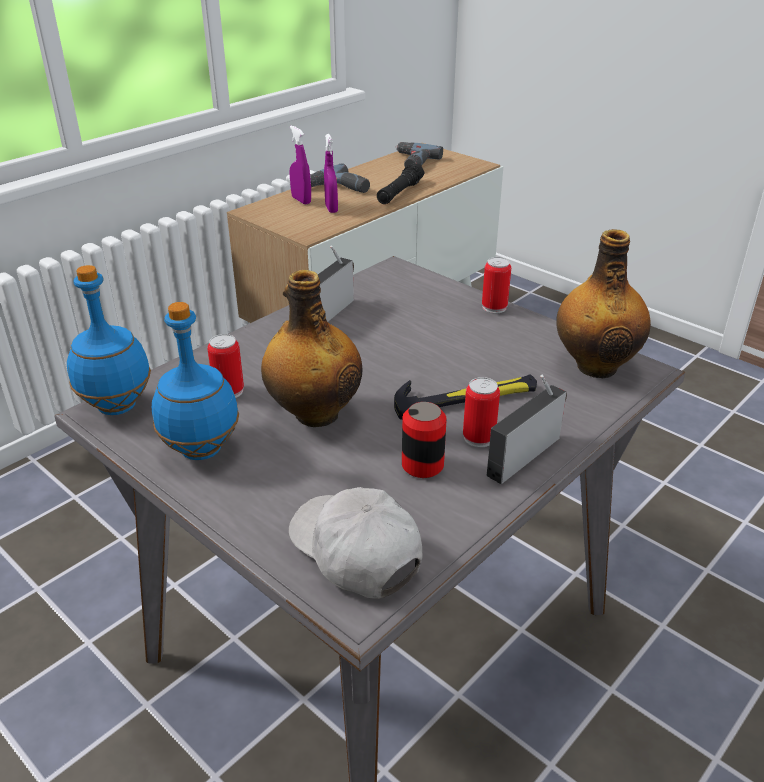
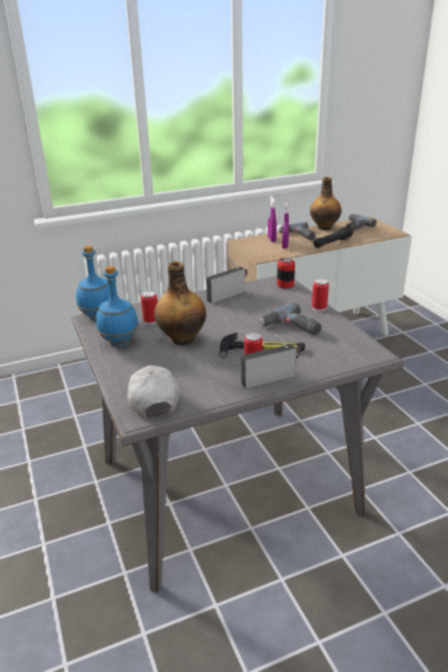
camera: 25 degrees right, 5 degrees down
can [402,402,447,478] -> can moved to [277,257,295,289]
bottle [556,229,651,378] -> bottle moved to [310,177,341,230]
none -> power drill [259,303,321,335]

